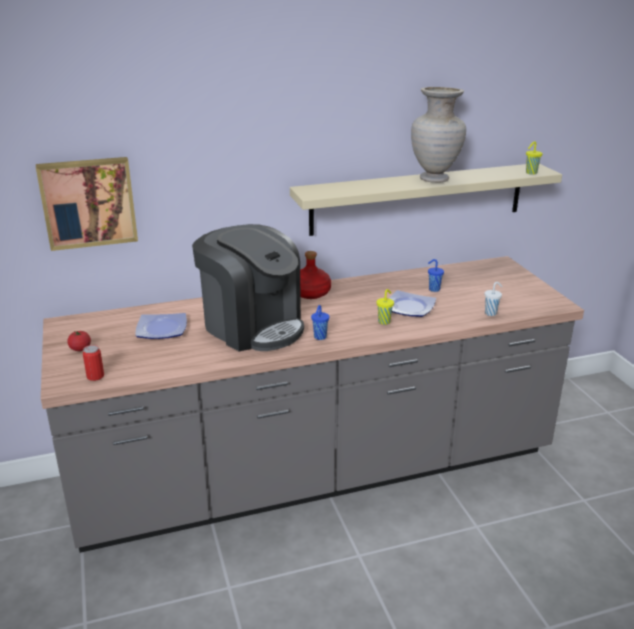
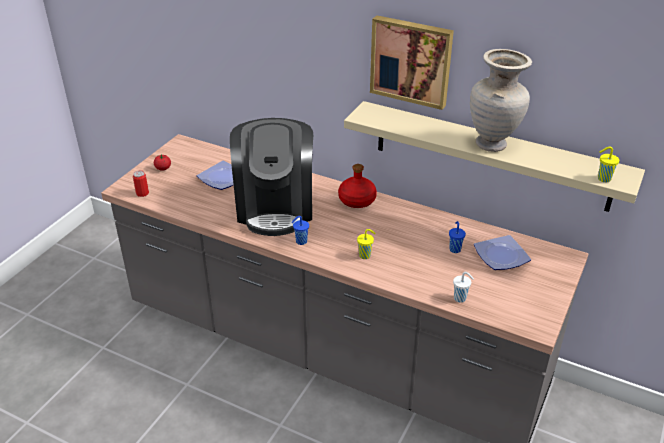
camera: 45 degrees right, 10 degrees up
picture [36,157,138,251] -> picture moved to [370,15,454,110]
plate [389,290,436,317] -> plate moved to [474,235,531,270]

